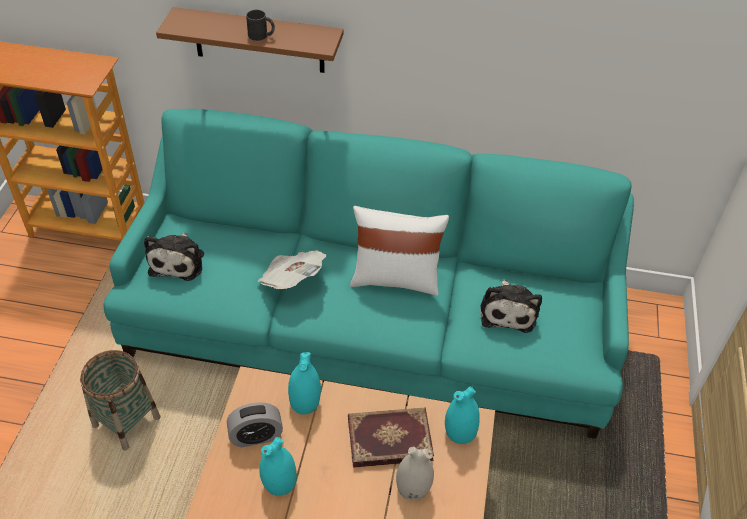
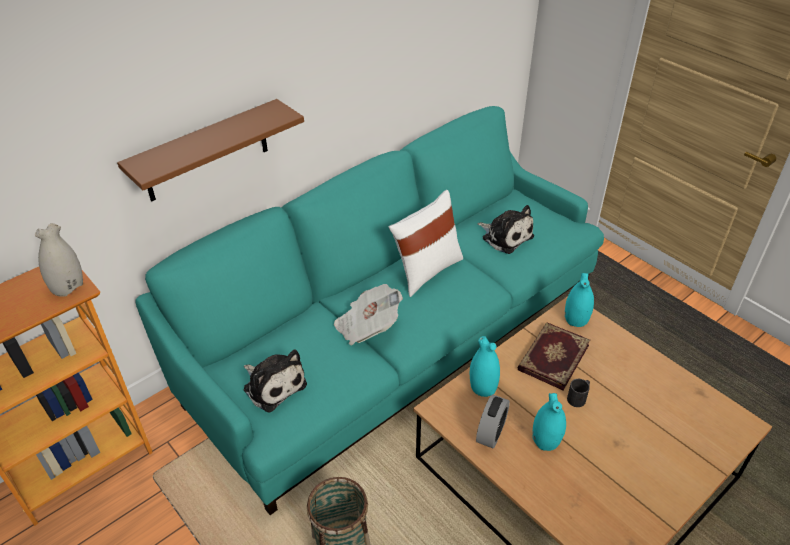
camera: 50 degrees left, 5 degrees down
black mug [246,10,275,41] -> black mug moved to [567,379,590,407]
white vase [396,446,434,500] -> white vase moved to [35,223,83,297]

